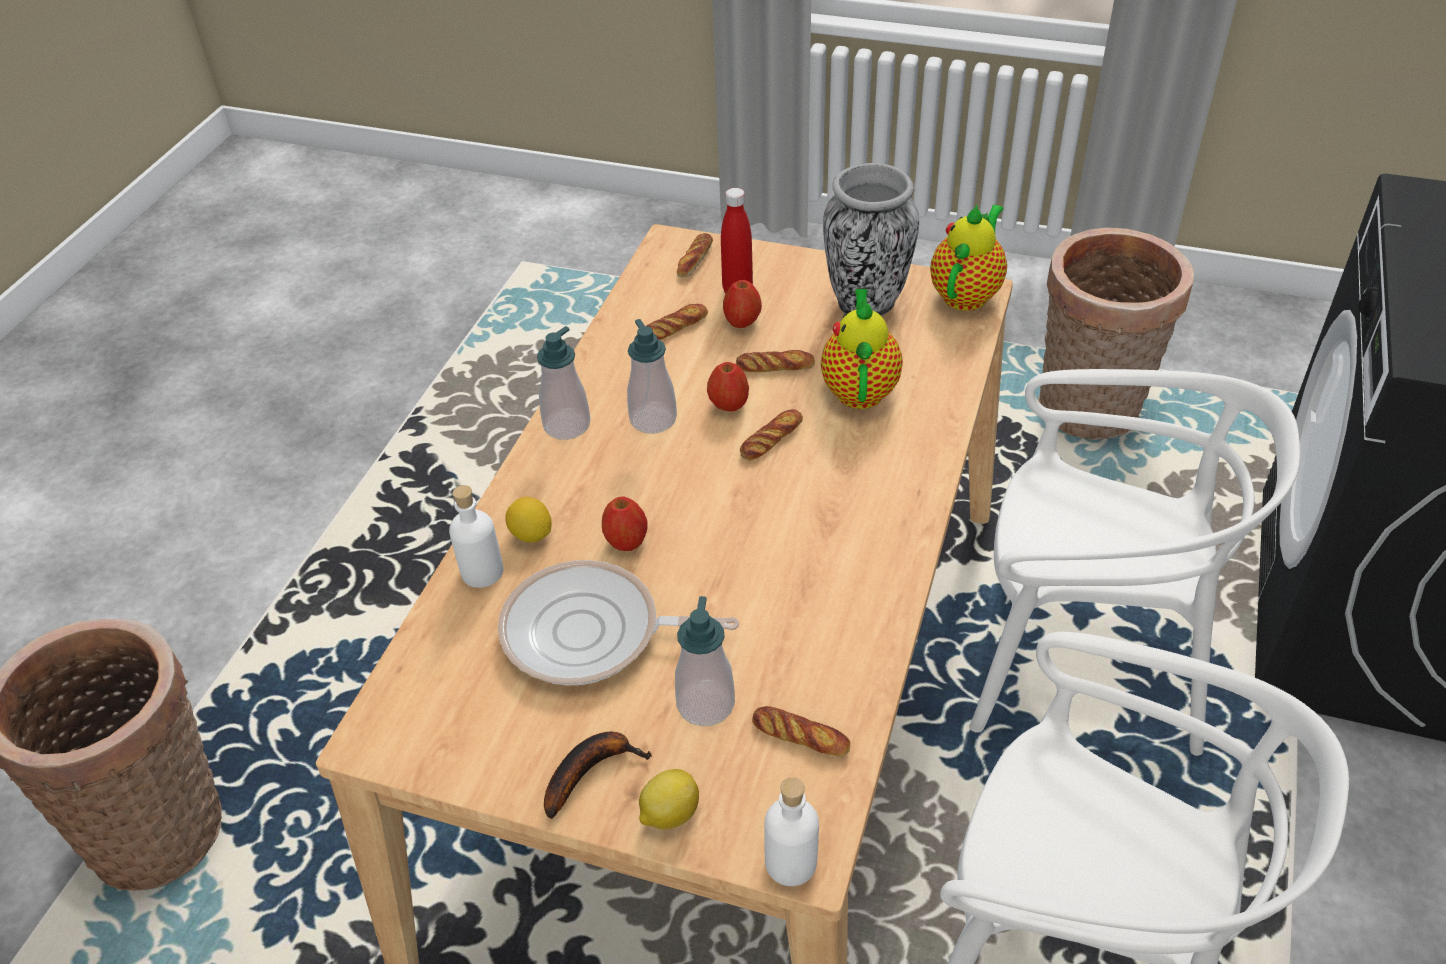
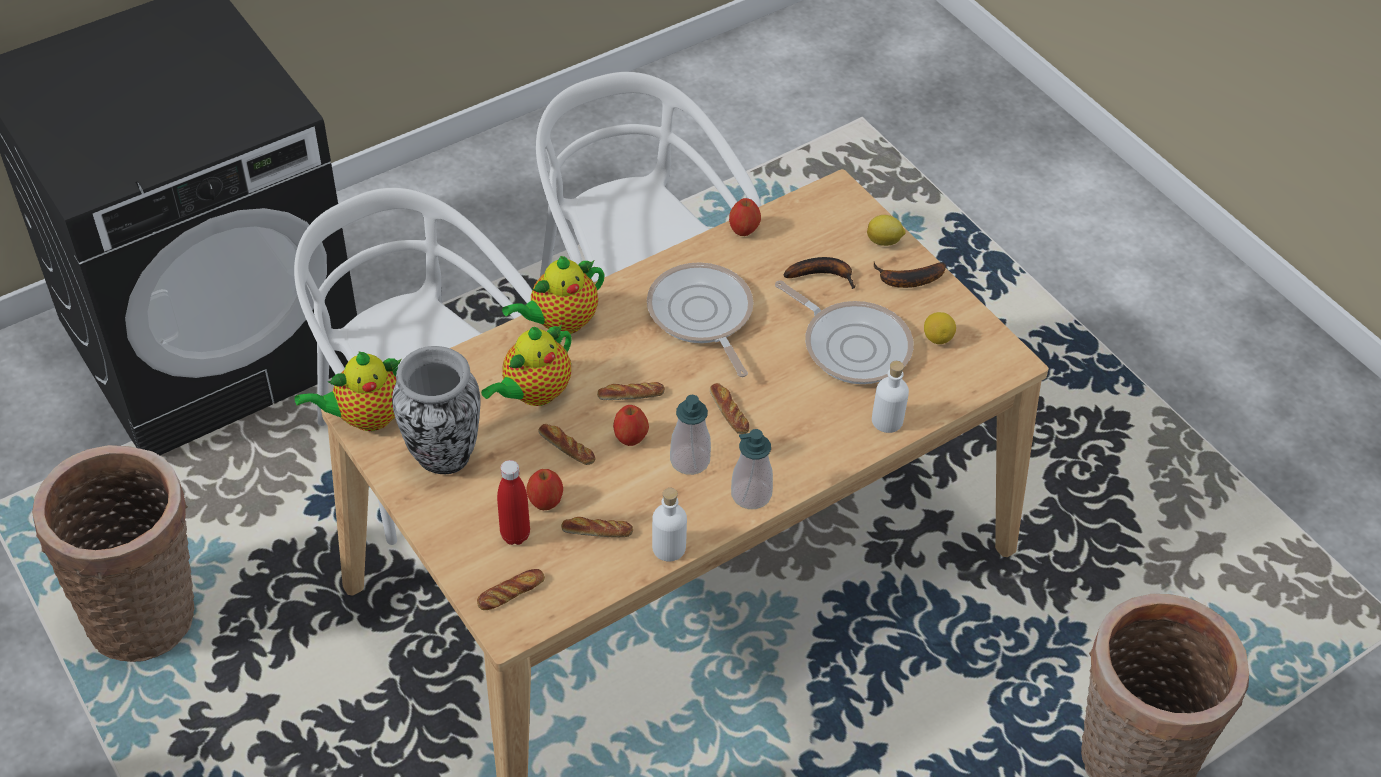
camera: 145 degrees left, 5 degrees up
lemon [505,497,552,542] -> lemon moved to [924,312,956,344]
apple [602,496,647,551] -> apple moved to [729,198,761,236]
soap dispenser [675,596,735,726] -> banana [784,257,856,289]
bread [752,706,850,757] -> bread moved to [710,383,749,434]
white bottle [764,777,819,886] -> white bottle moved to [652,488,687,562]
none -> teapot [502,256,605,334]
none -> frying pan [647,262,753,377]

